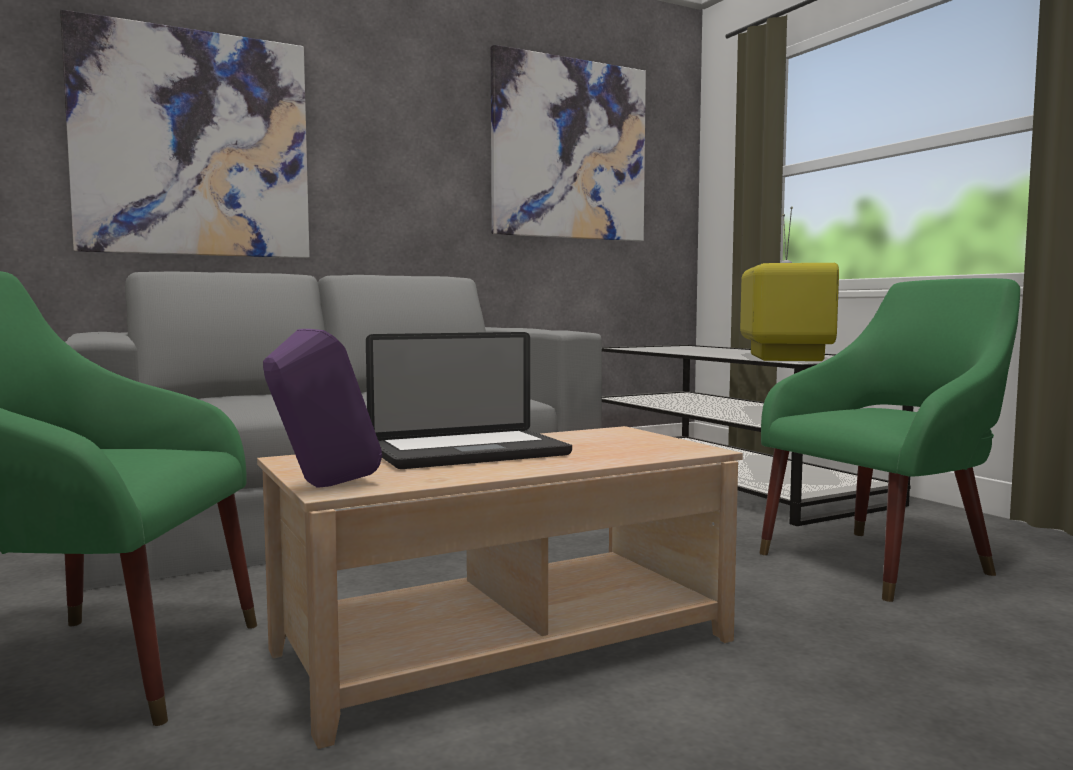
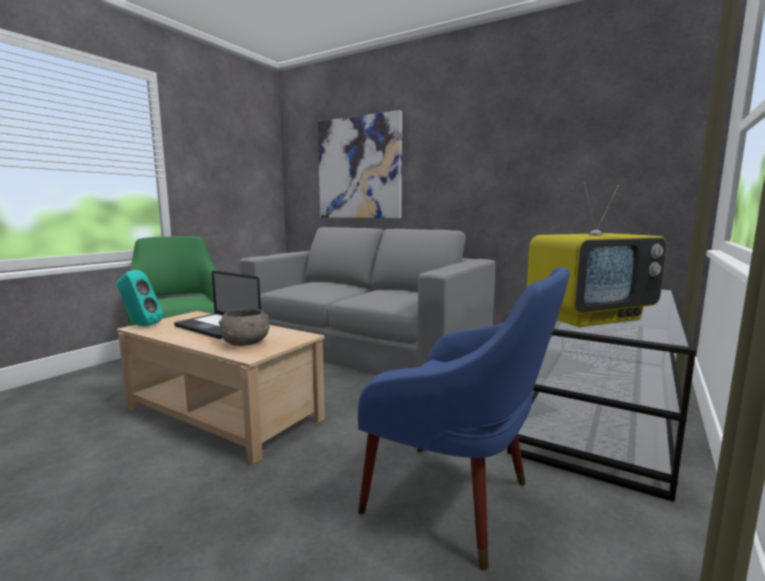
camera: 60 degrees right, 5 degrees up
purple speaker [263,329,382,488] -> turquoise speaker [117,270,163,326]
picture [491,45,646,241] -> none
green armchair [759,278,1020,602] -> blue armchair [358,267,570,571]
none -> grey bowl [218,309,270,346]

